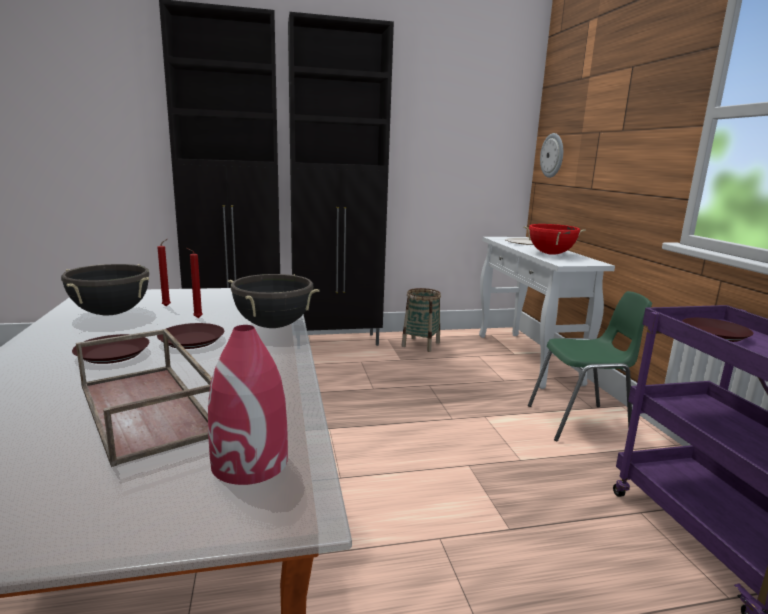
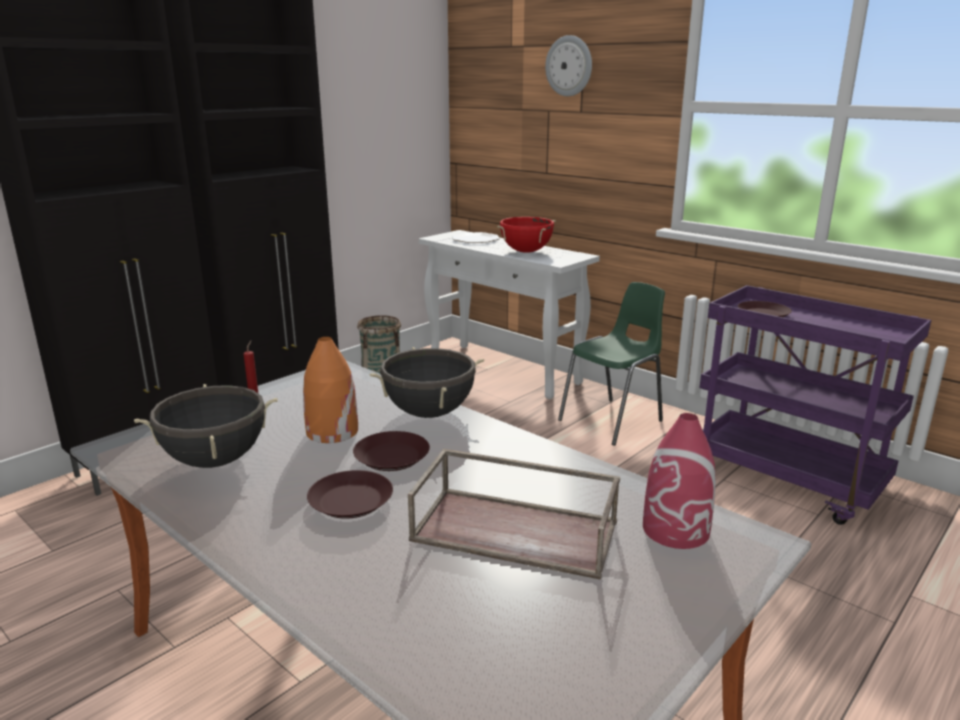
camera: 35 degrees left, 5 degrees up
red candle [186,248,203,318] -> orange vase [303,337,358,443]
wall clock [540,133,563,178] -> wall clock moved to [545,35,592,96]

